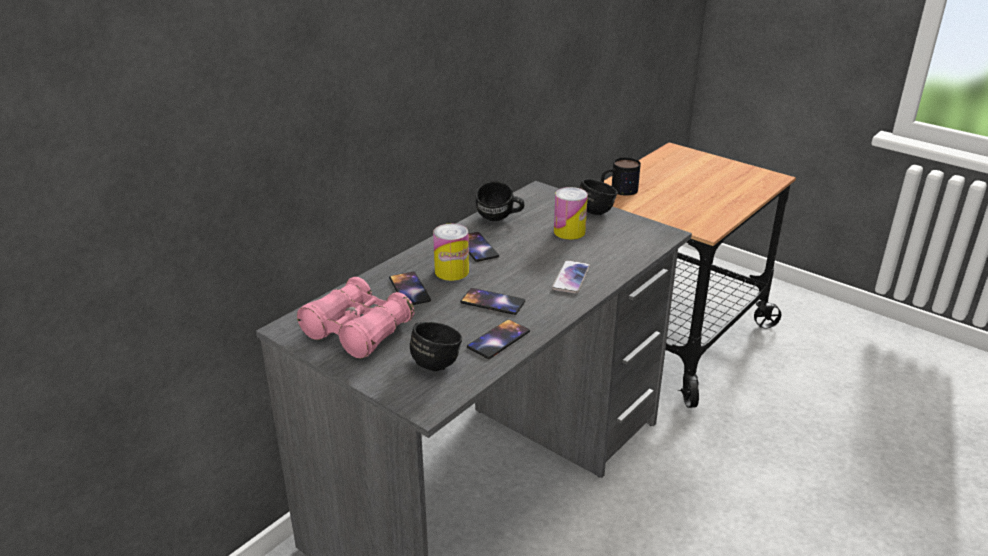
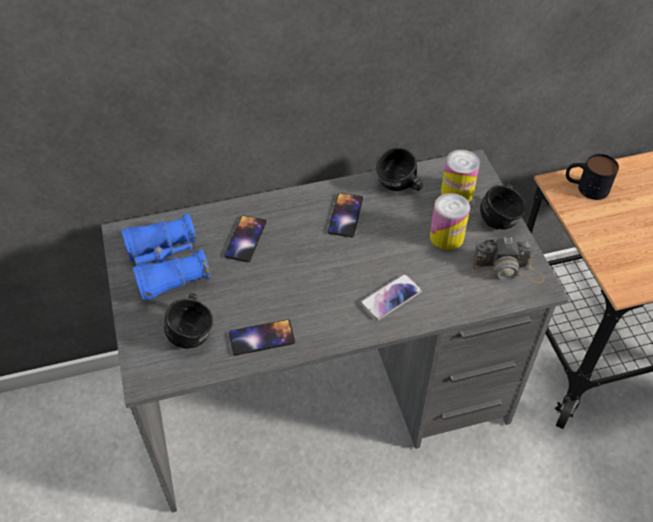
camera: 35 degrees right, 20 degrees up
pink binoculars [297,277,414,359] -> blue binoculars [121,213,211,301]
can [433,224,469,281] -> can moved to [441,150,480,202]
phone [460,288,525,315] -> none
none -> camera [473,237,544,284]

